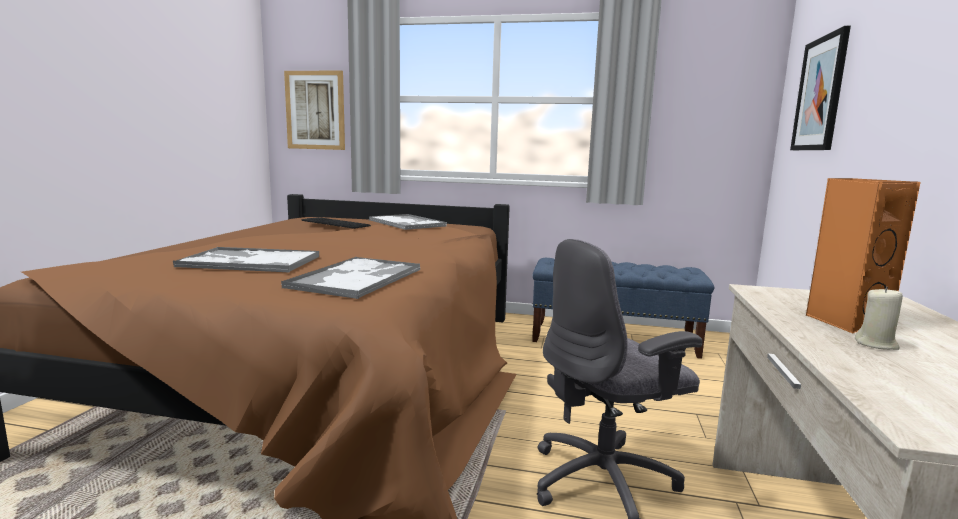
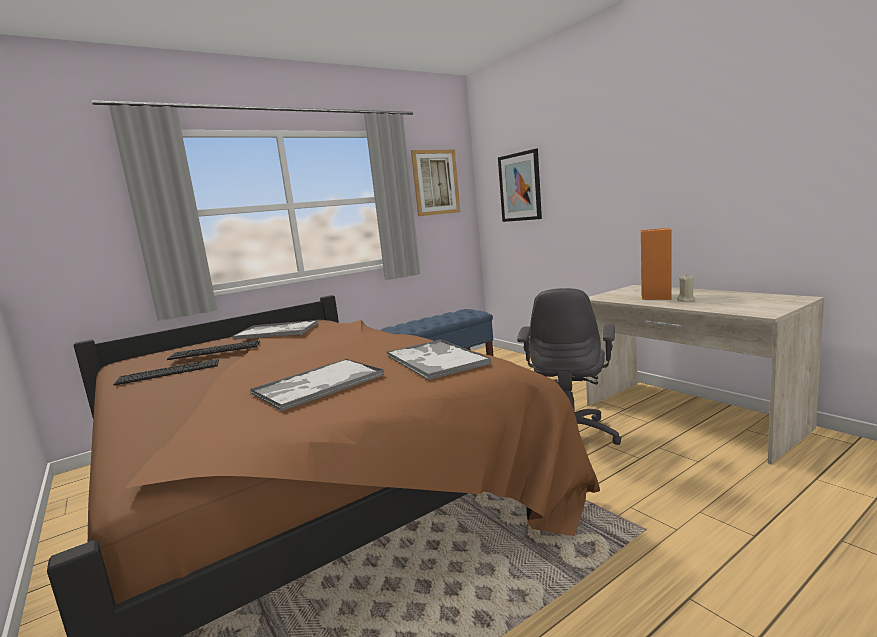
camera: 45 degrees left, 0 degrees up
picture [284,71,345,150] -> picture moved to [411,150,460,216]
none -> keyboard [113,359,219,386]

